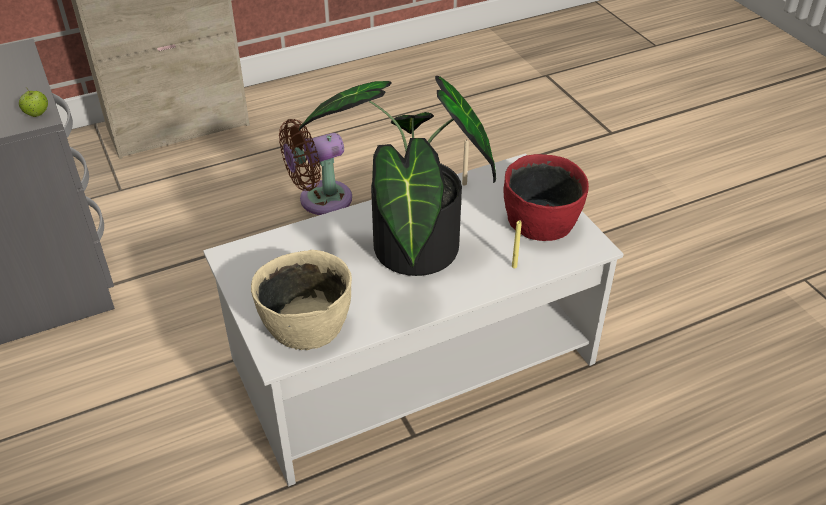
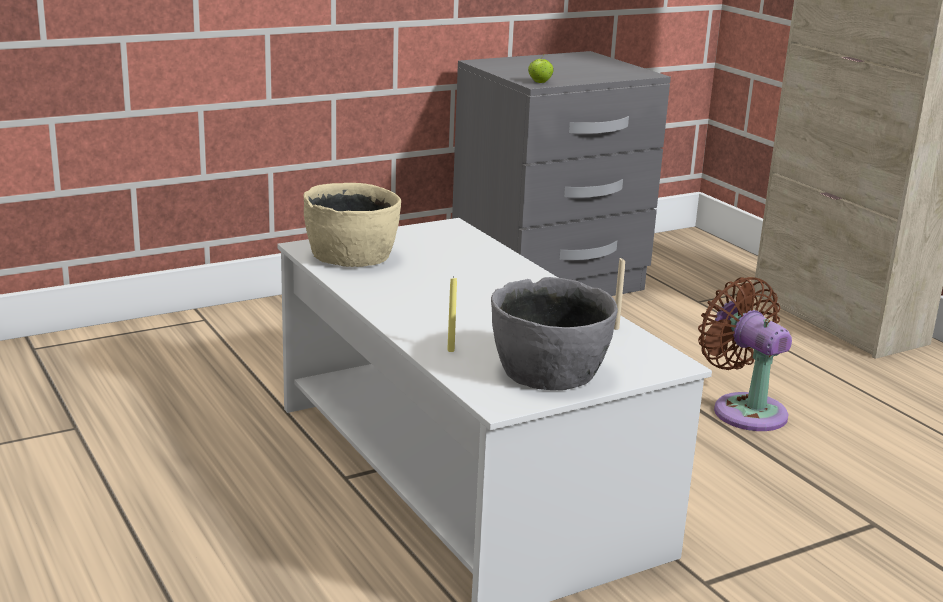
camera: 85 degrees right, 20 degrees down
potted plant [299,76,496,276] -> none
red bowl [503,154,589,241] -> grey bowl [491,277,618,390]

